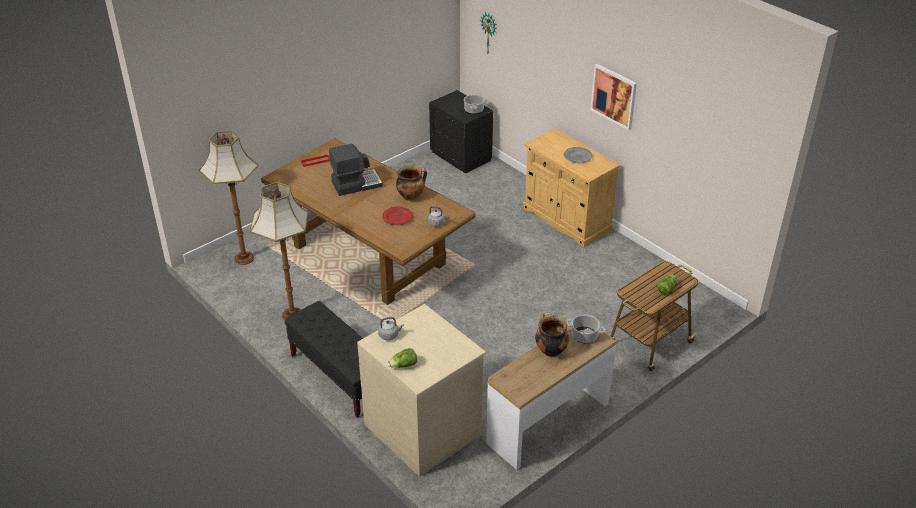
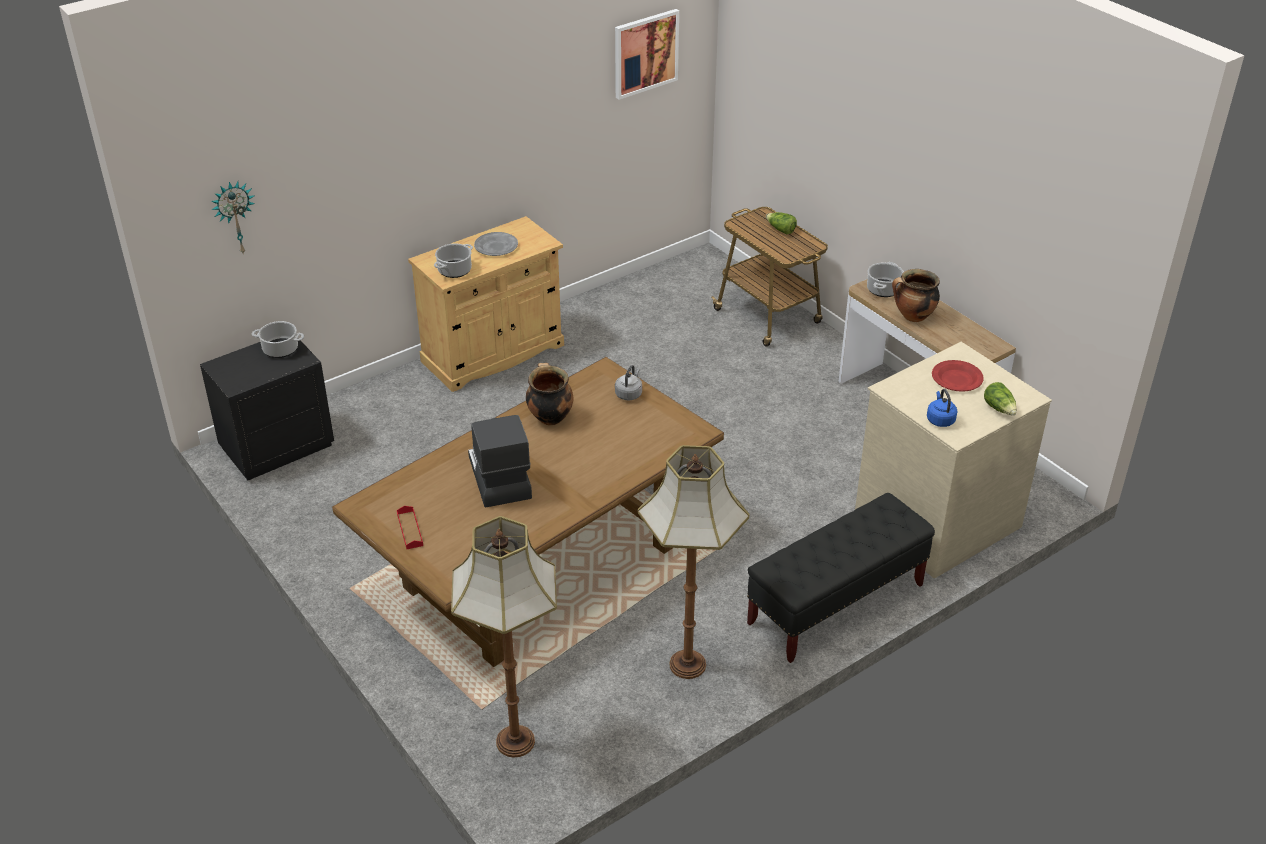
camera: 85 degrees left, 0 degrees up
grey kettle [378,317,404,340] -> blue kettle [927,389,957,427]
red plate [382,206,413,225] -> red plate moved to [932,360,984,392]
picture [590,64,637,130] -> picture moved to [615,9,679,100]
none -> cooking pot [434,243,473,278]

